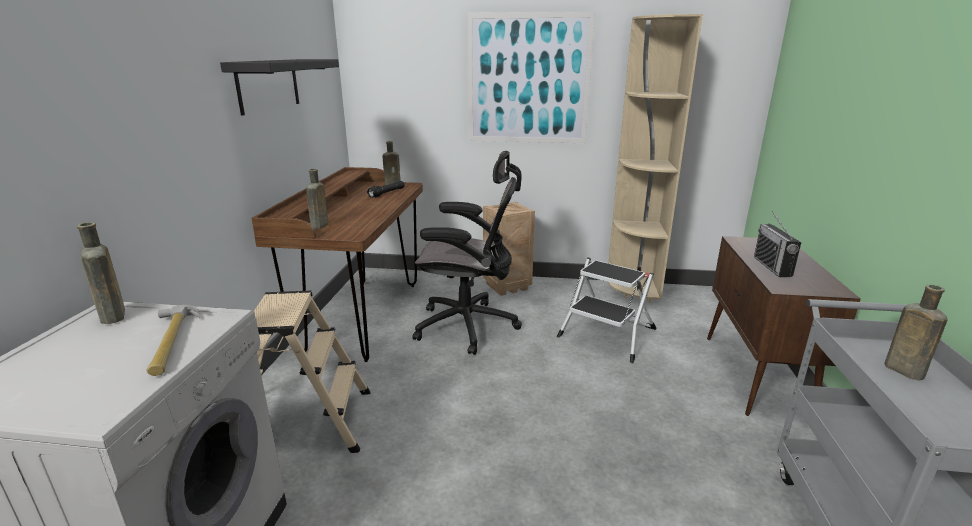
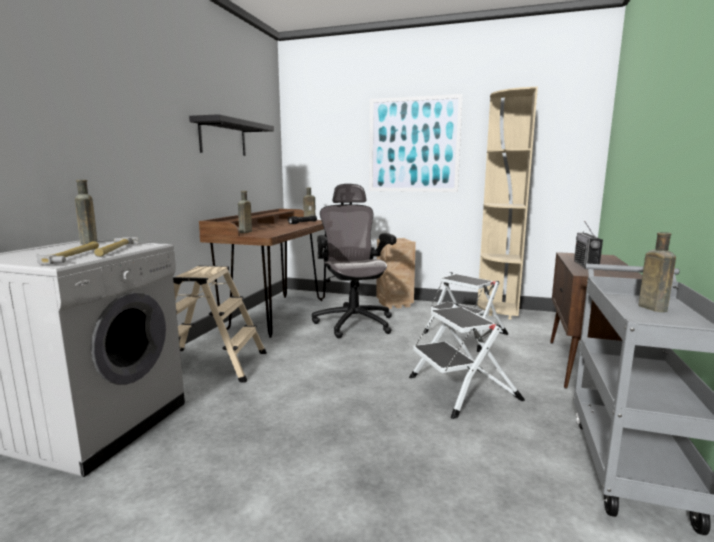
camera: 10 degrees right, 10 degrees down
office chair [413,151,522,355] -> office chair turned 120 degrees counterclockwise [312,184,396,338]
none -> hammer [36,241,99,264]
none -> step ladder [409,303,525,419]

